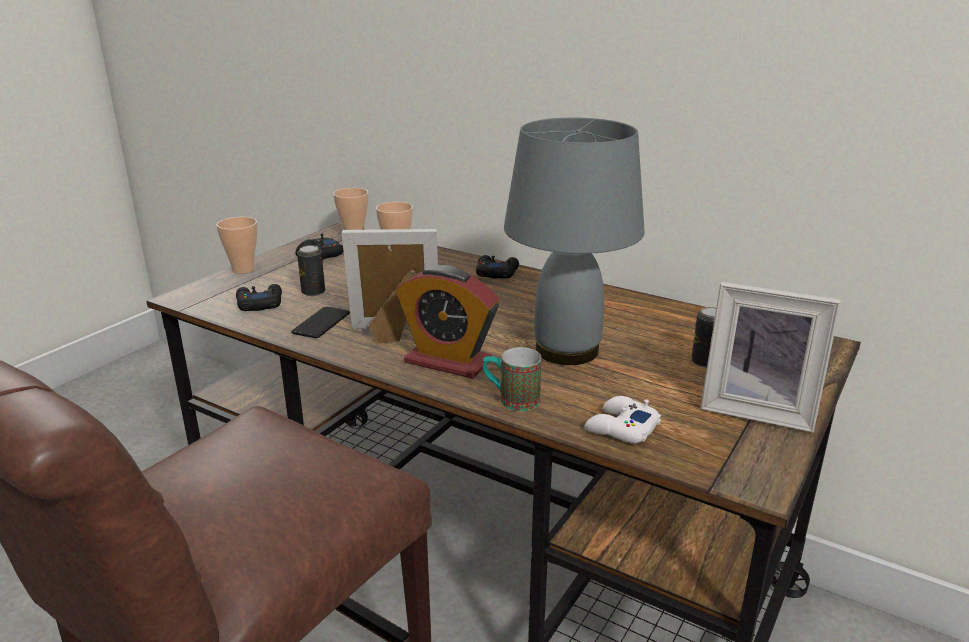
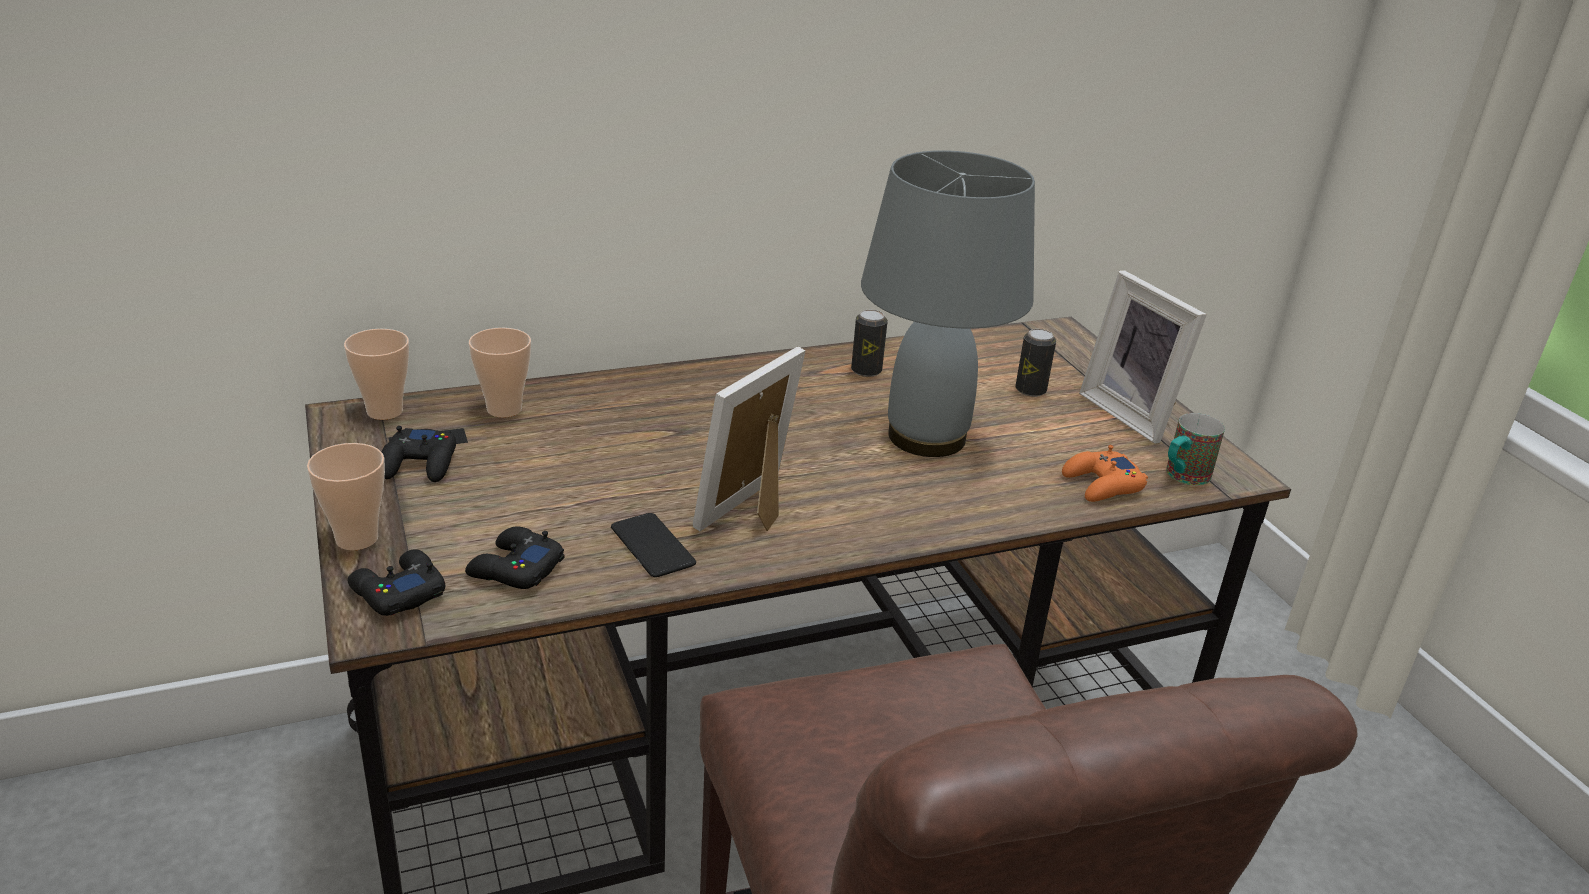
camera: 55 degrees left, 5 degrees up
can [297,245,325,296] -> can moved to [851,310,888,377]
alarm clock [396,265,499,379] -> none
black game controller [476,255,519,279] -> black game controller moved to [348,549,445,616]
mug [483,347,541,411] -> mug moved to [1166,413,1225,485]
white game controller [584,396,661,443] -> orange game controller [1062,445,1148,502]
picture frame [700,282,841,433] -> picture frame turned 90 degrees clockwise [1079,270,1207,444]

